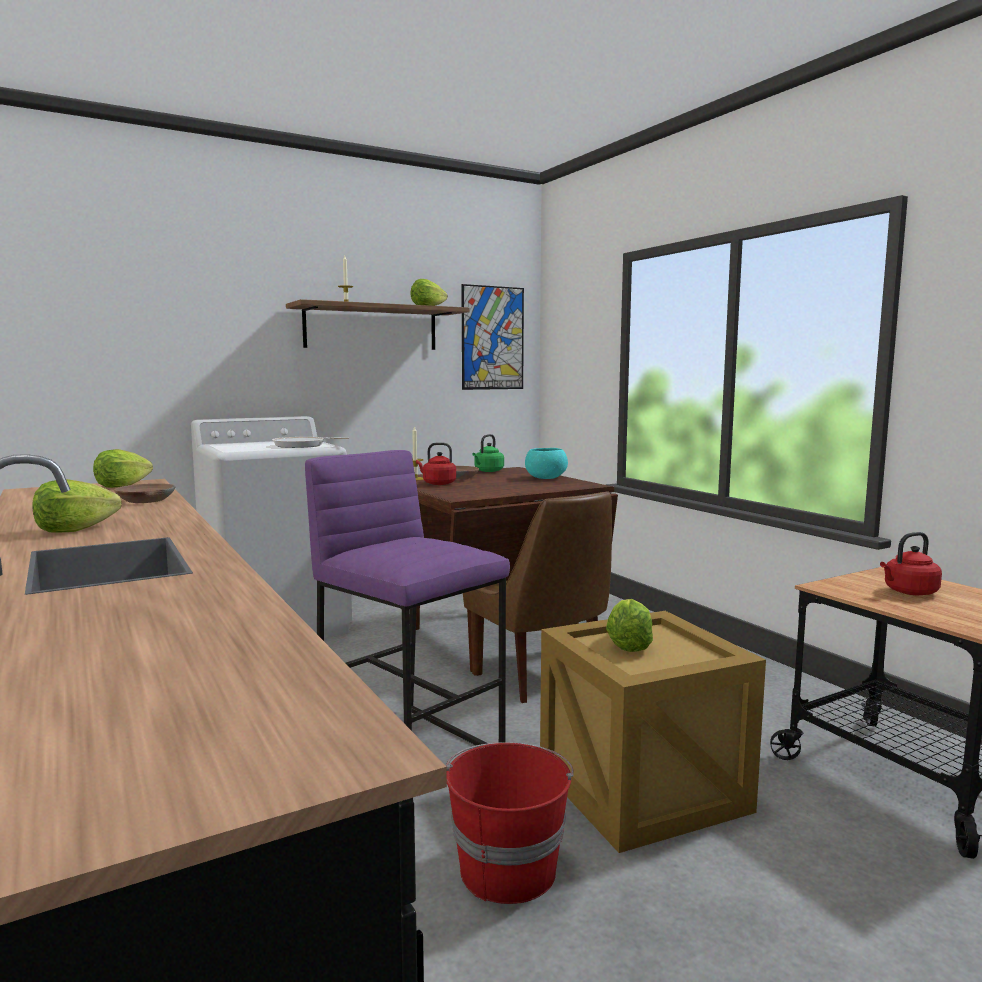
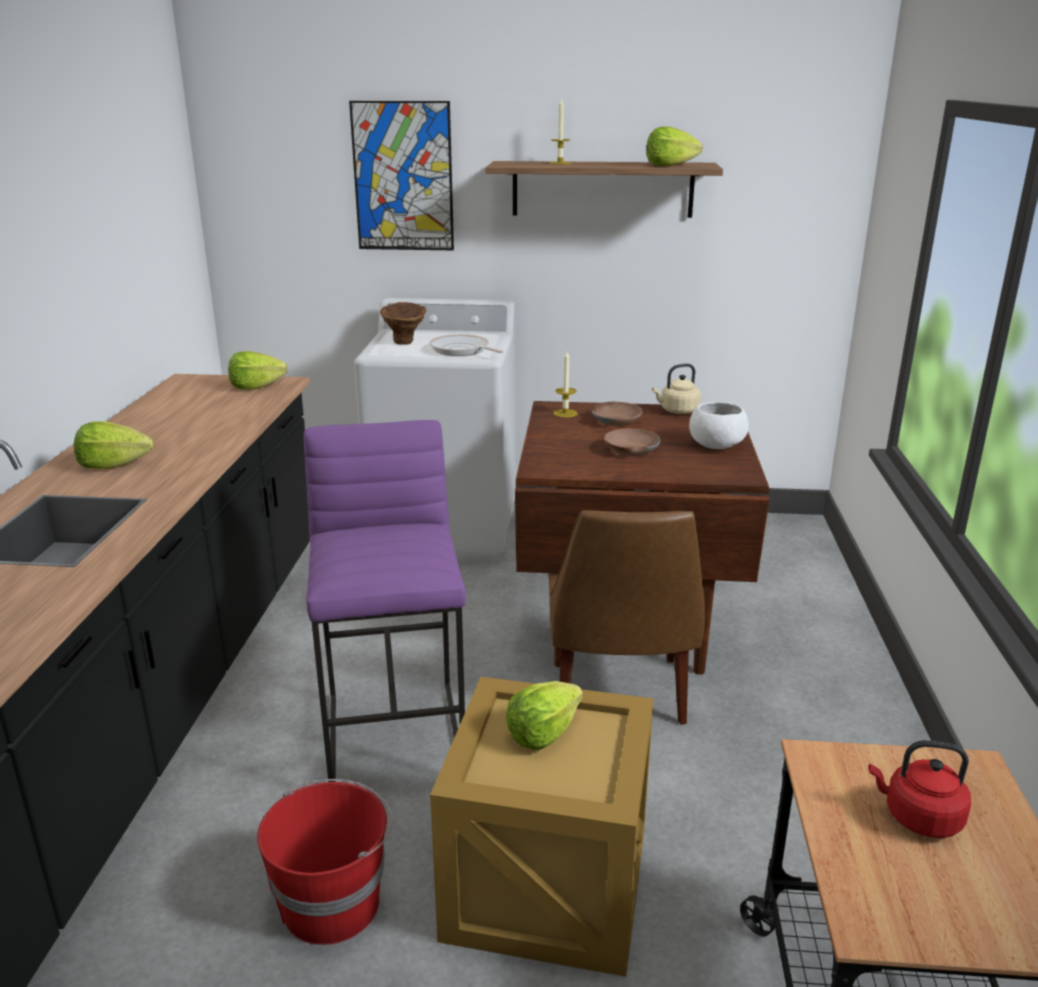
camera: 35 degrees right, 15 degrees up
brown bowl [114,483,175,503] -> brown bowl moved to [604,429,661,456]
red kettle [416,442,456,485] -> none
picture [461,284,524,390] -> picture moved to [349,101,454,250]
green kettle [472,434,504,472] -> beige kettle [652,364,701,414]
turquoise bowl [525,448,568,479] -> white bowl [689,402,749,449]
none -> brown vase [380,302,426,345]

